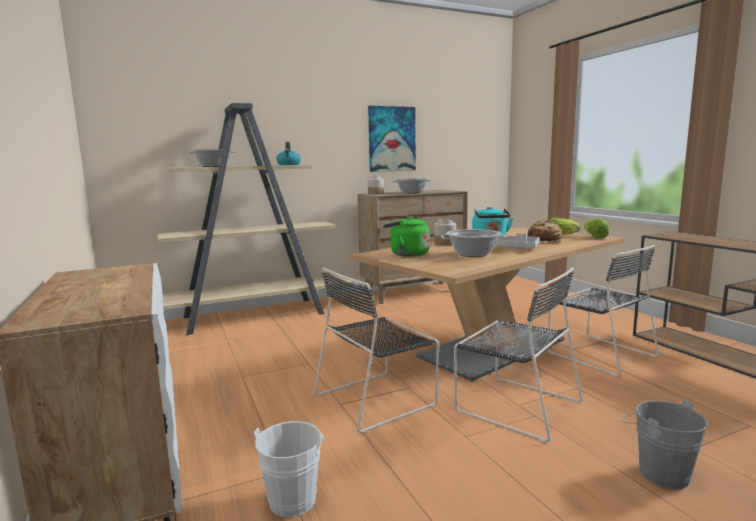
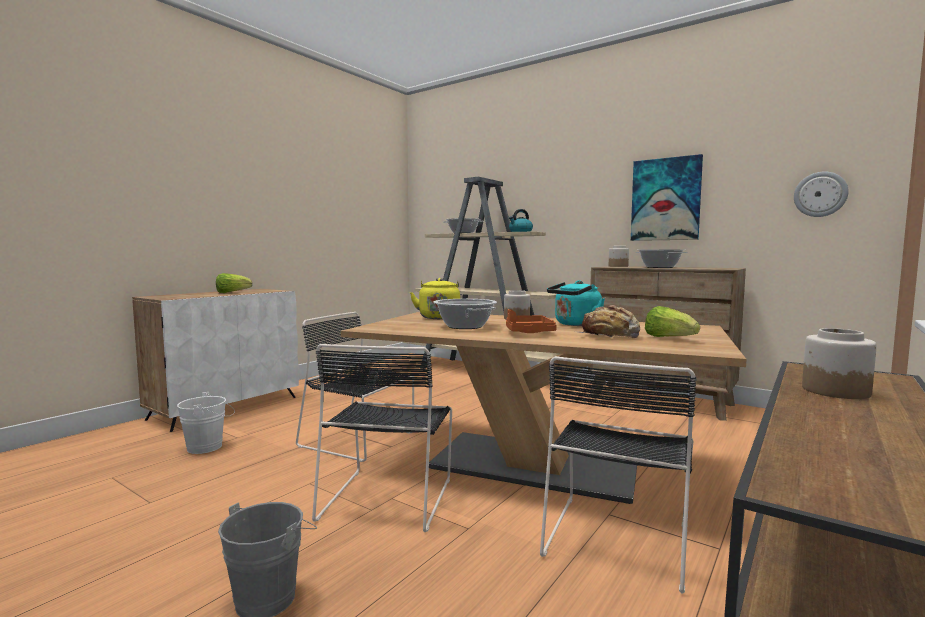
camera: 60 degrees right, 5 degrees down
green kettle [383,216,430,257] -> yellow kettle [410,278,460,319]
grey tray [495,233,540,249] -> orange tray [506,309,557,333]
lettuce [584,219,609,239] -> lettuce moved to [216,273,252,293]
none -> wall clock [794,172,849,217]
none -> jar [802,328,877,399]

